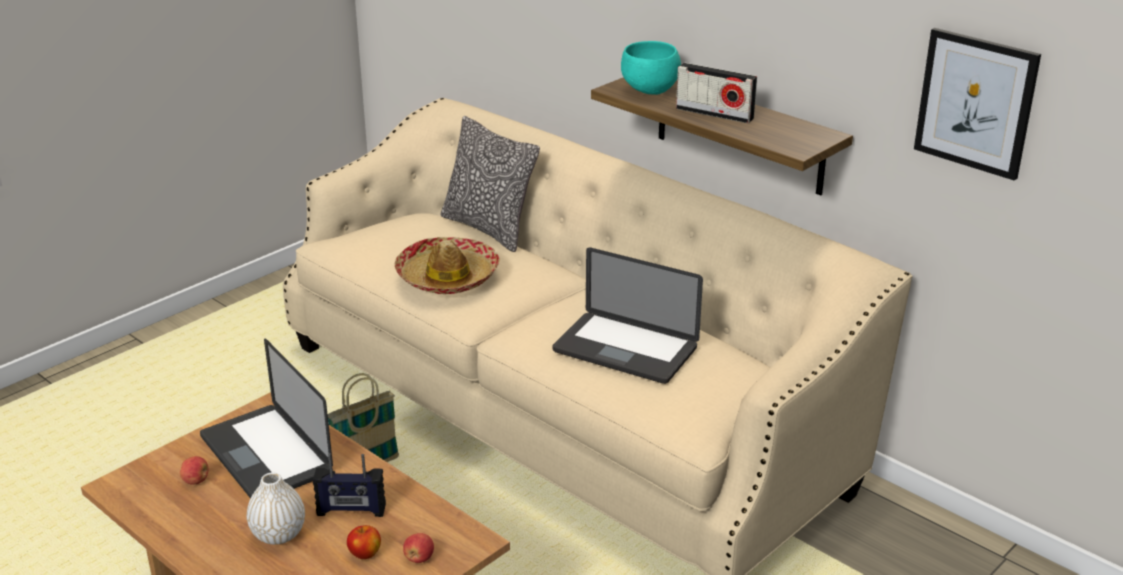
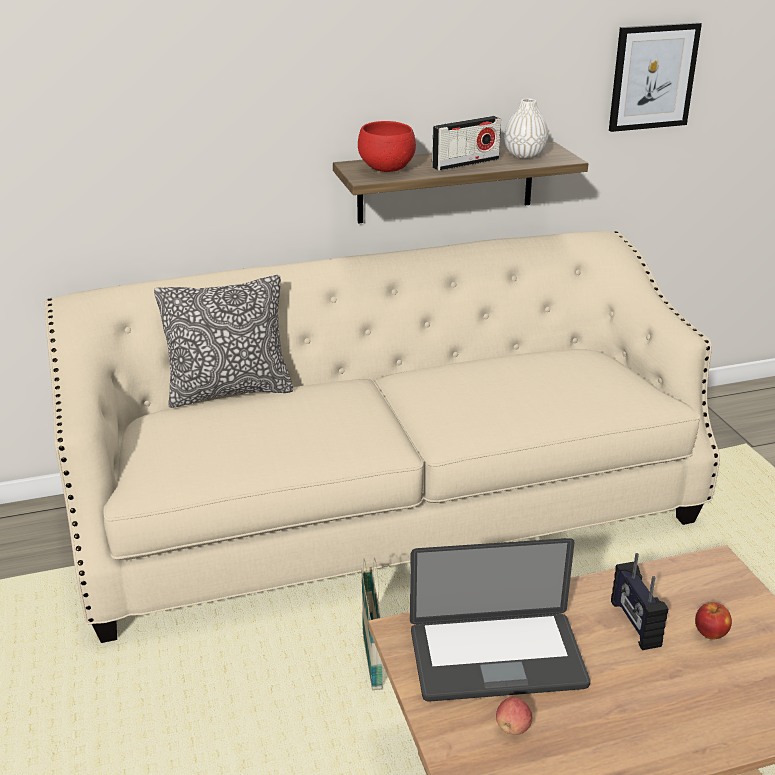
camera: 60 degrees left, 0 degrees up
white vase [247,473,305,545] -> white vase moved to [504,99,548,159]
radio [313,454,386,517] -> radio turned 135 degrees clockwise [611,553,668,650]
hat [395,237,500,294] -> none
apple [403,533,434,563] -> none
laptop [552,247,703,384] -> none
turquoise bowl [621,41,681,95] -> red bowl [358,121,416,172]

